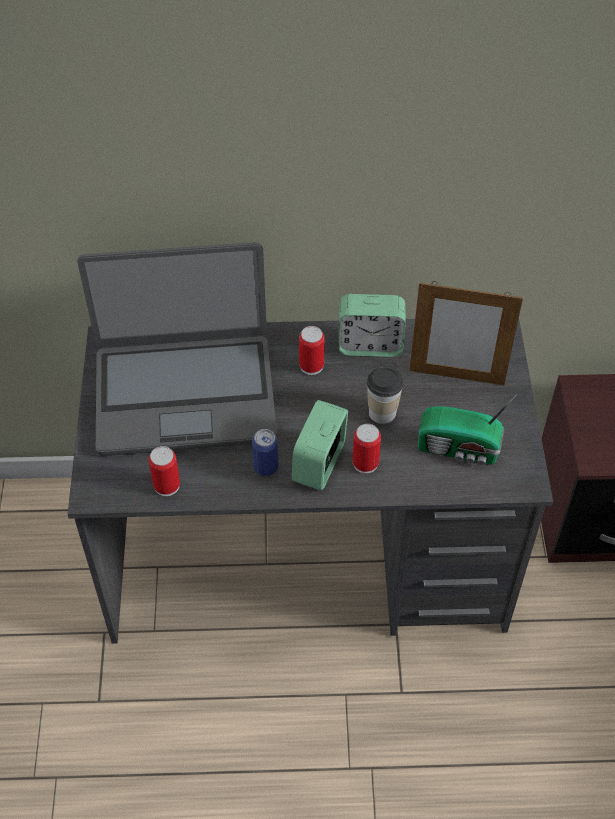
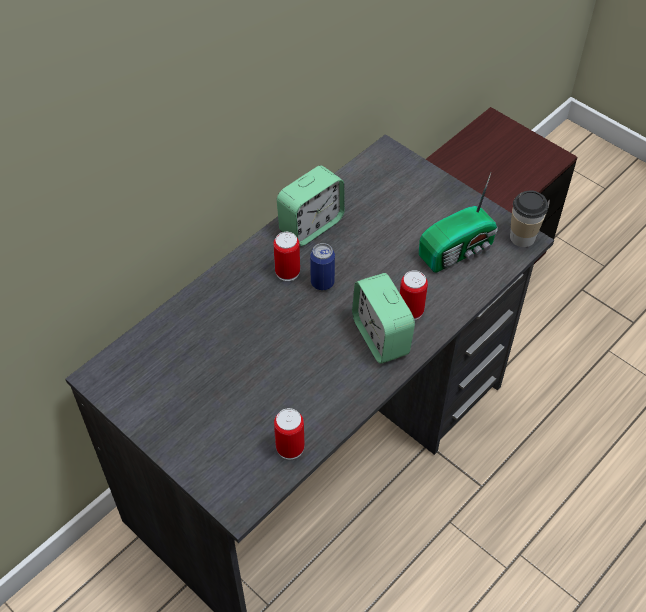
camera: 45 degrees left, 0 degrees up
laptop [77,242,277,456] -> none
can [252,429,278,476] -> can moved to [310,243,335,290]
cup [367,367,403,424] -> cup moved to [510,190,548,247]
picture frame [410,281,523,385] -> none

